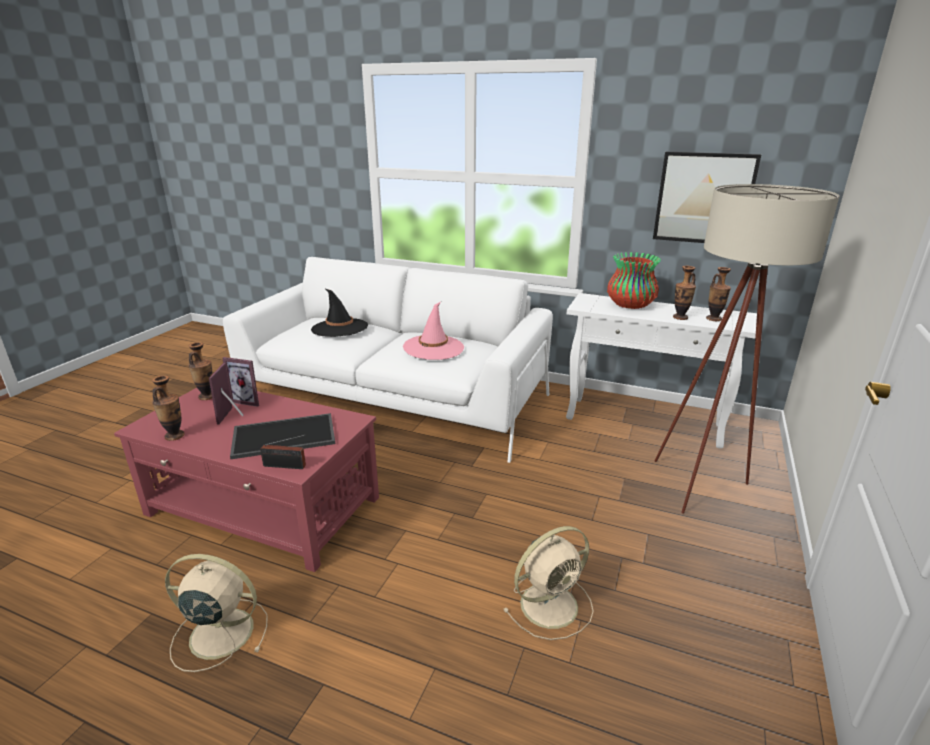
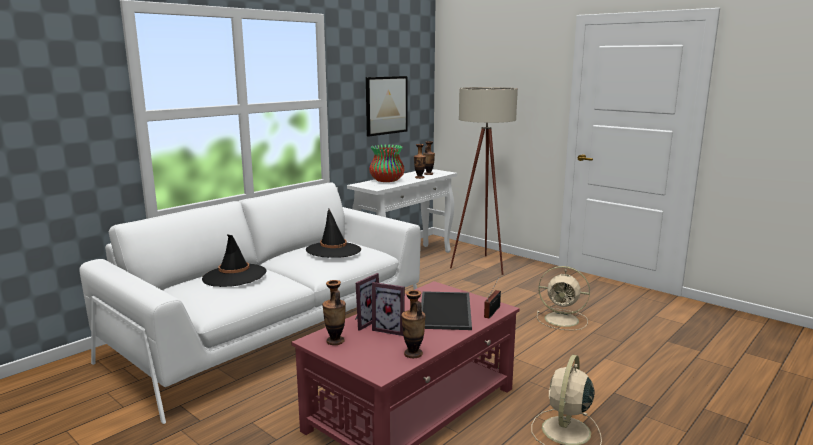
camera: 70 degrees left, 10 degrees down
pink hat [403,302,464,360] -> black hat [306,209,361,258]
beige fan [503,526,594,640] -> beige fan turned 120 degrees clockwise [537,266,590,331]

